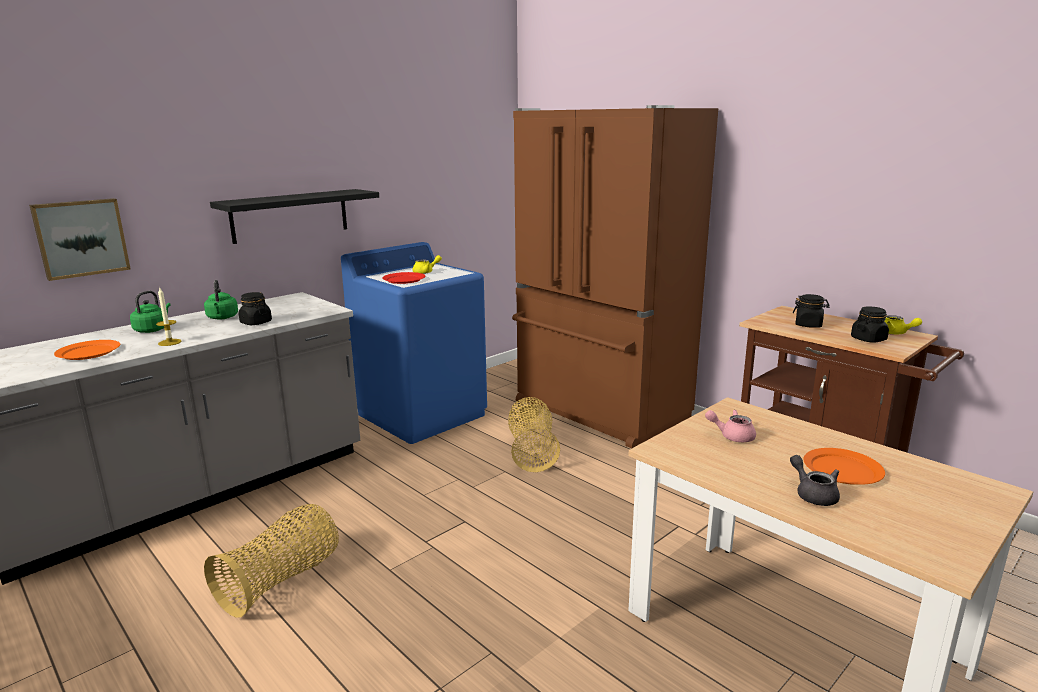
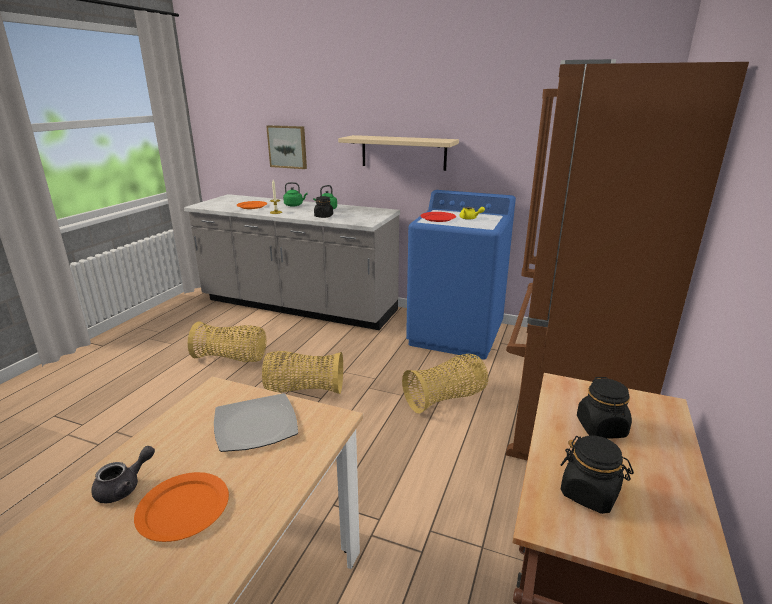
camera: 65 degrees right, 5 degrees up
black shelf [210,189,379,244] -> beige shelf [338,135,459,171]
pink teapot [705,410,756,442] -> plate [214,393,298,452]
yellow teapot [884,315,922,335] -> none
none -> basket [262,351,343,394]

